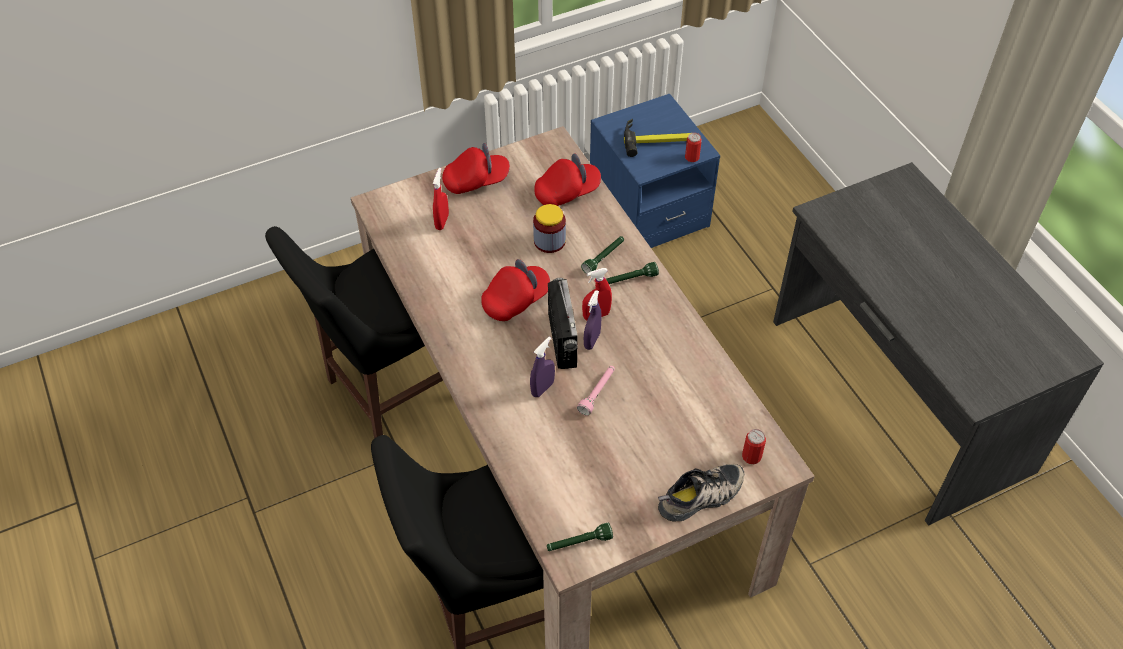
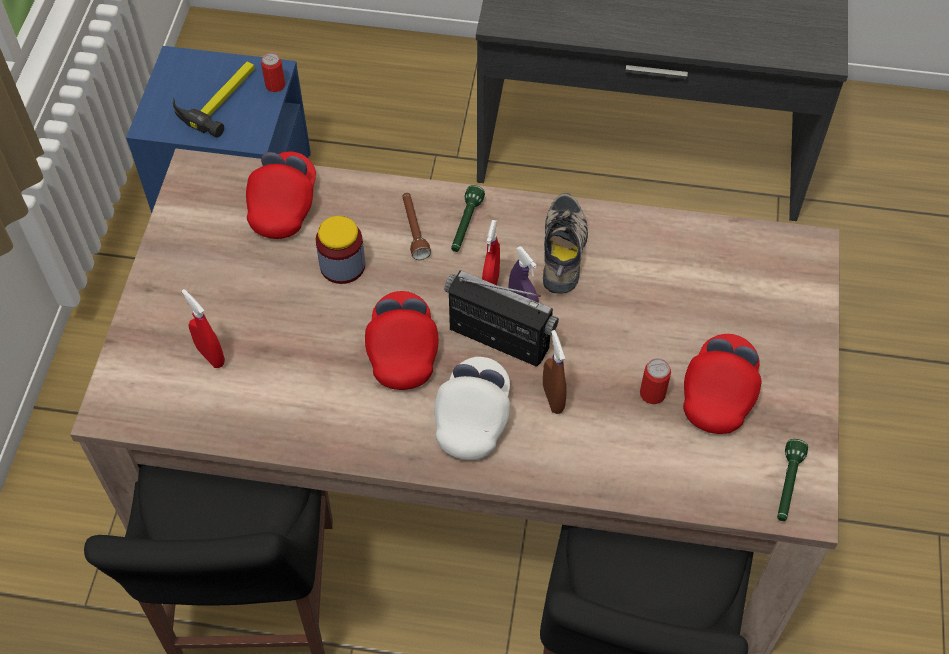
camera: 55 degrees left, 5 degrees up
red cap [442,143,510,194] -> red cap moved to [683,334,761,434]
purple spray bottle [530,337,555,397] -> brown spray bottle [543,330,567,414]
pink flashlight [577,366,615,416] -> none
green flashlight [581,236,624,274] -> brown flashlight [402,193,431,260]
shoe [658,464,744,522] -> shoe moved to [543,193,588,294]
can [742,429,766,464] -> can moved to [640,358,671,404]
none -> white cap [434,357,510,460]

